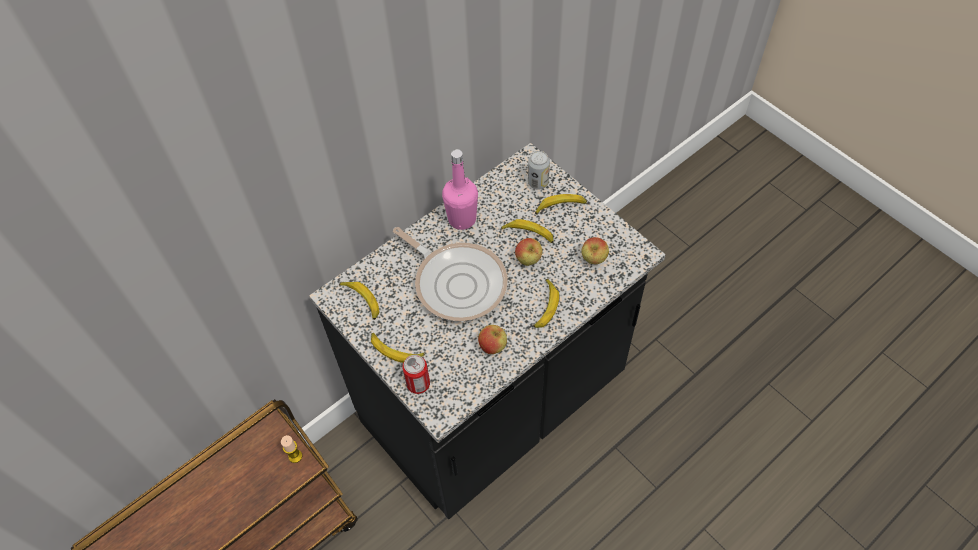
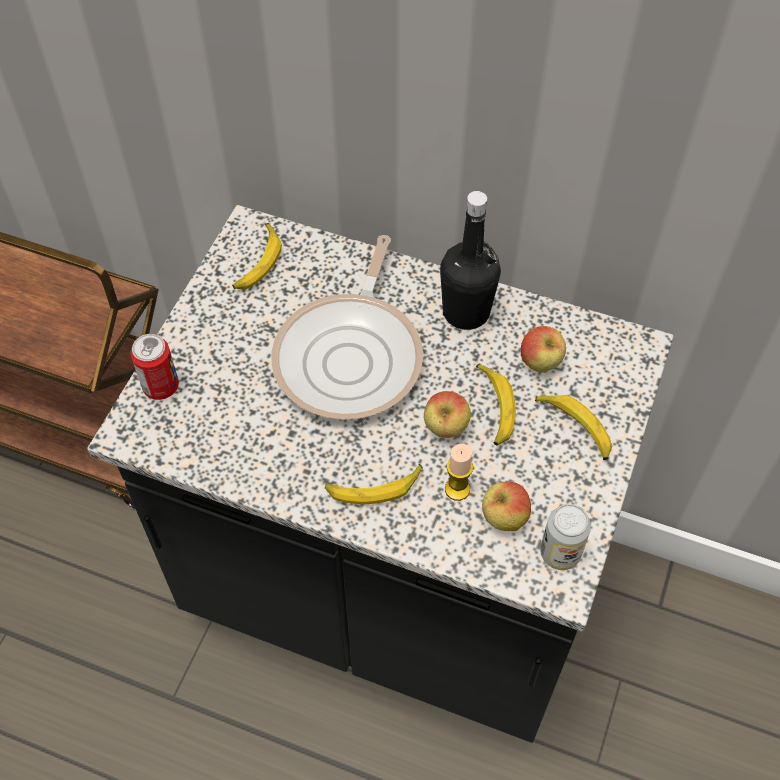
camera: 60 degrees right, 0 degrees up
candle [281,435,302,463] -> candle moved to [445,444,473,501]
banana [371,333,425,363] -> none
pink bottle [442,149,478,230] -> black bottle [440,191,501,330]
apple [478,325,507,354] -> apple moved to [521,326,566,373]
can [528,151,550,190] -> can moved to [540,504,591,570]

